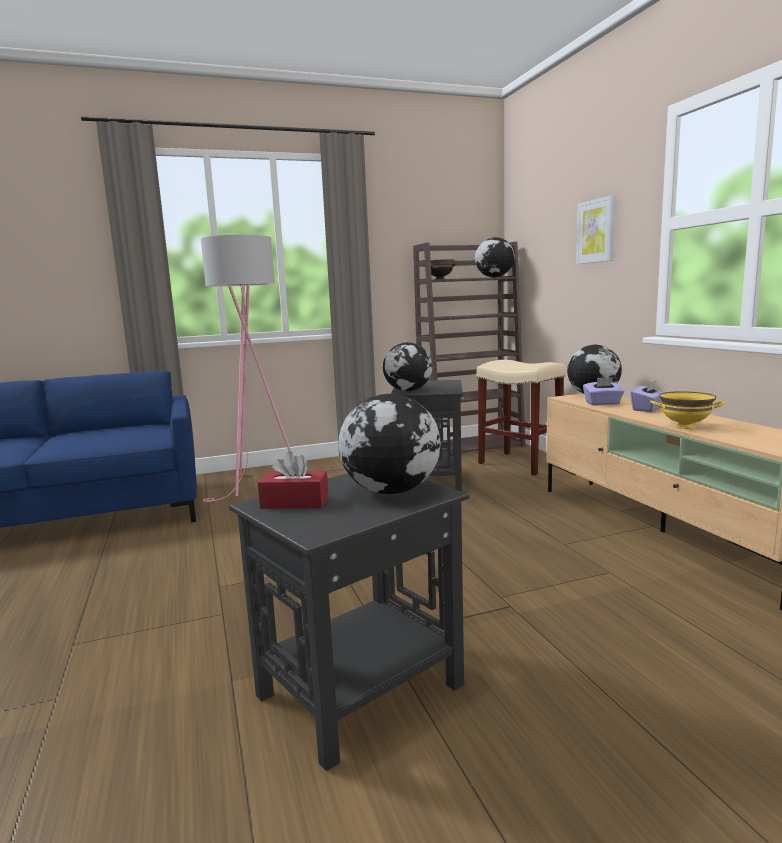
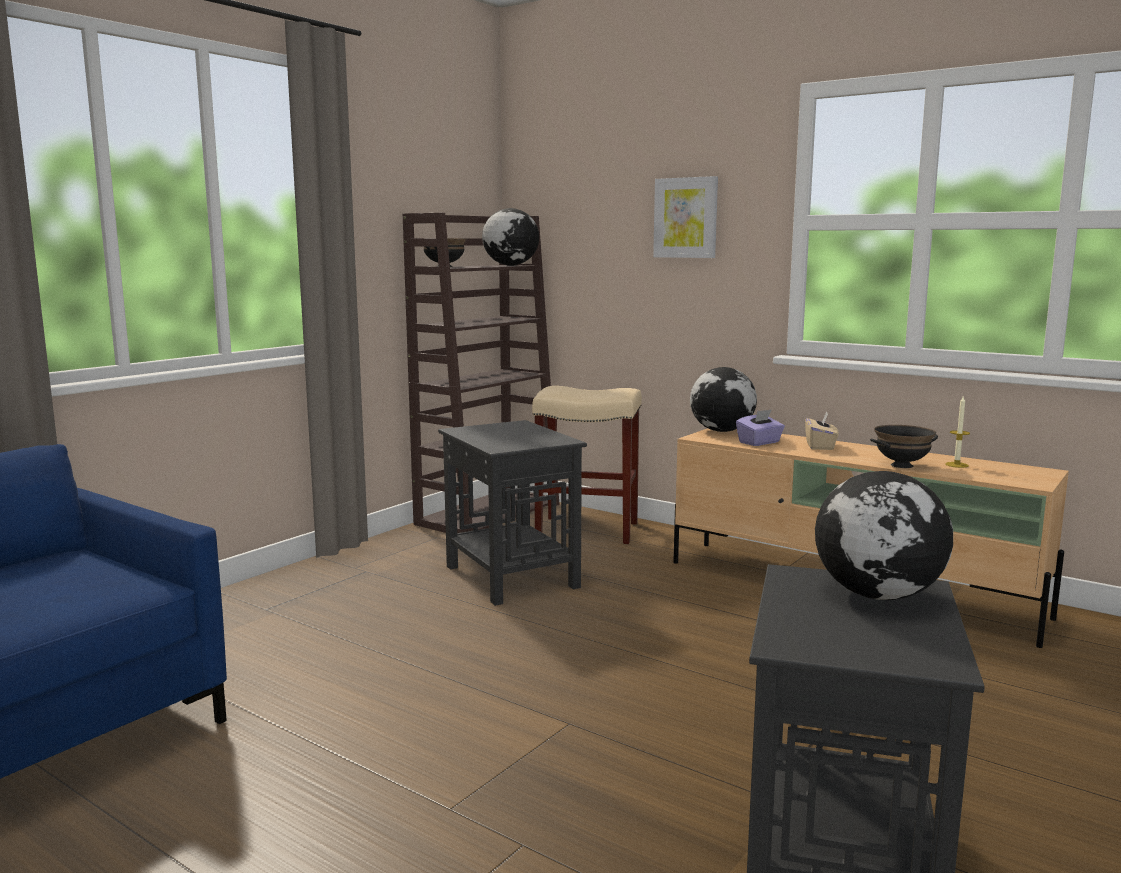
camera: 35 degrees left, 0 degrees up
pink floor lamp [201,235,291,502] -> none
red tissue box [257,451,328,509] -> none
globe [383,342,432,391] -> none
purple tissue box [631,380,665,412] -> beige tissue box [805,412,839,450]
yellow bowl [650,391,725,429] -> black bowl [870,425,938,468]
none -> candle [945,396,970,468]

